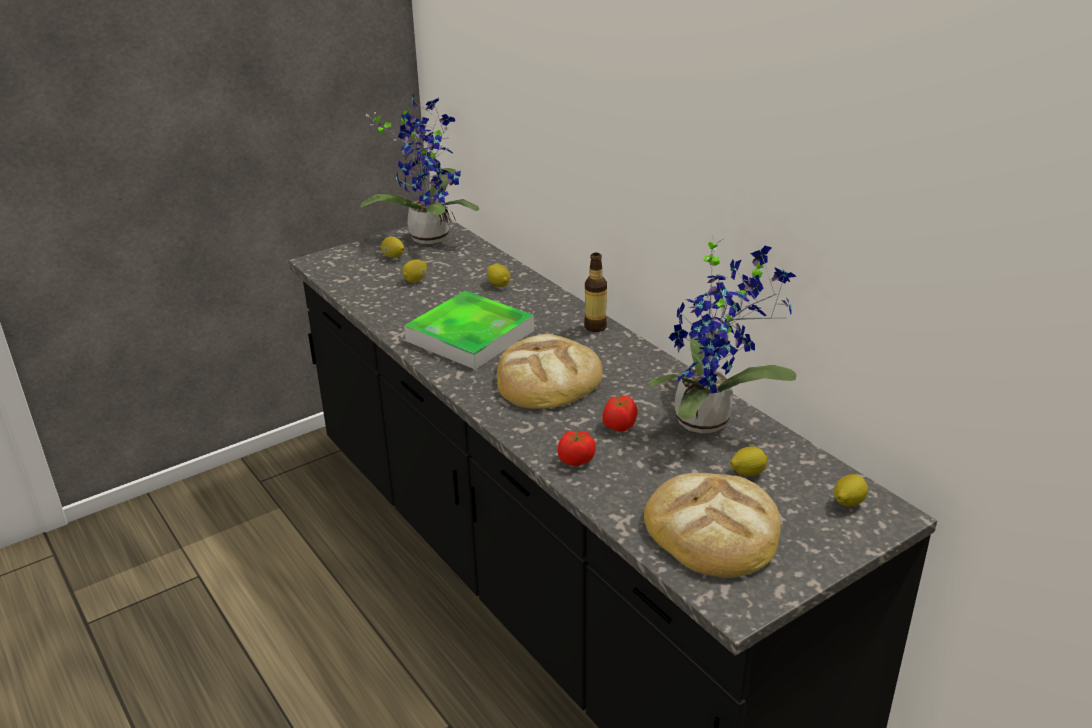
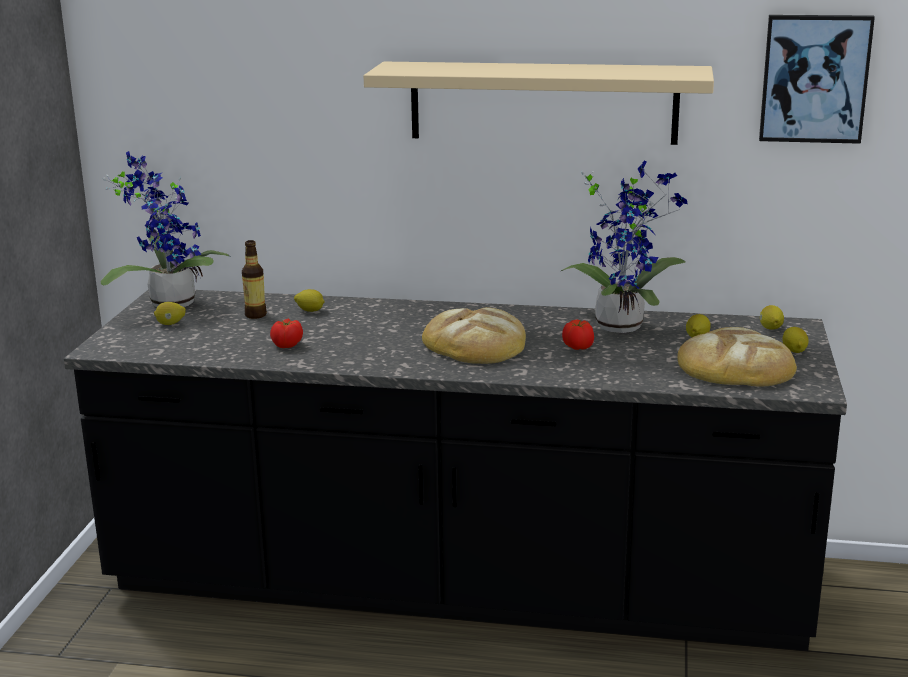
camera: 45 degrees left, 10 degrees down
lemon [402,260,427,283] -> lemon moved to [782,327,809,353]
tray [404,291,534,369] -> none
tomato [558,430,596,466] -> tomato moved to [270,318,303,348]
bottle [584,253,607,332] -> bottle moved to [242,240,267,319]
none -> beige shelf [364,62,714,145]
none -> picture [759,15,875,144]

